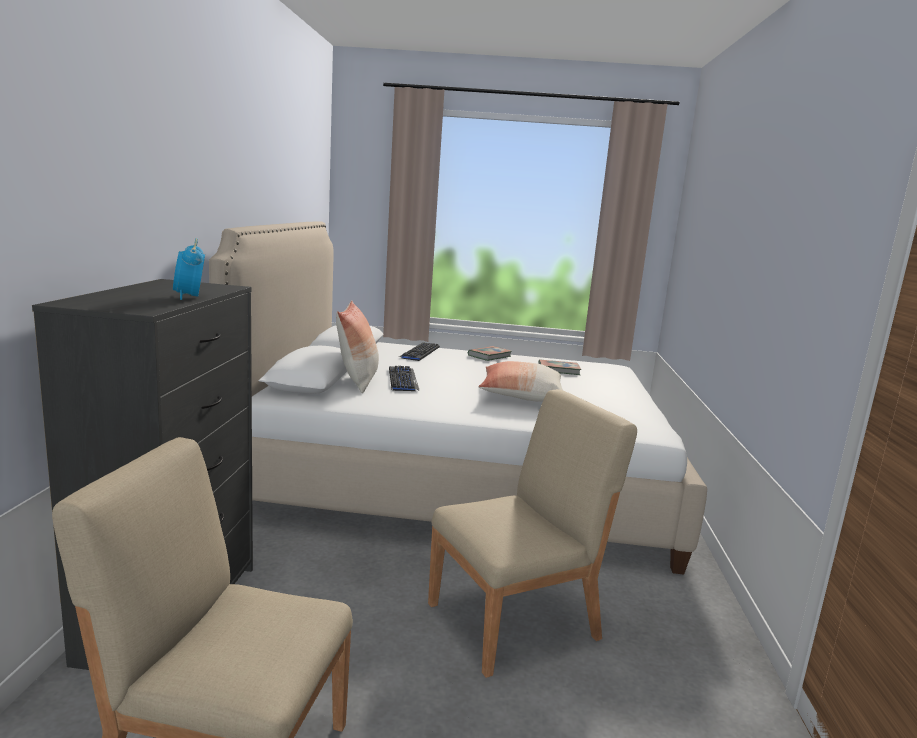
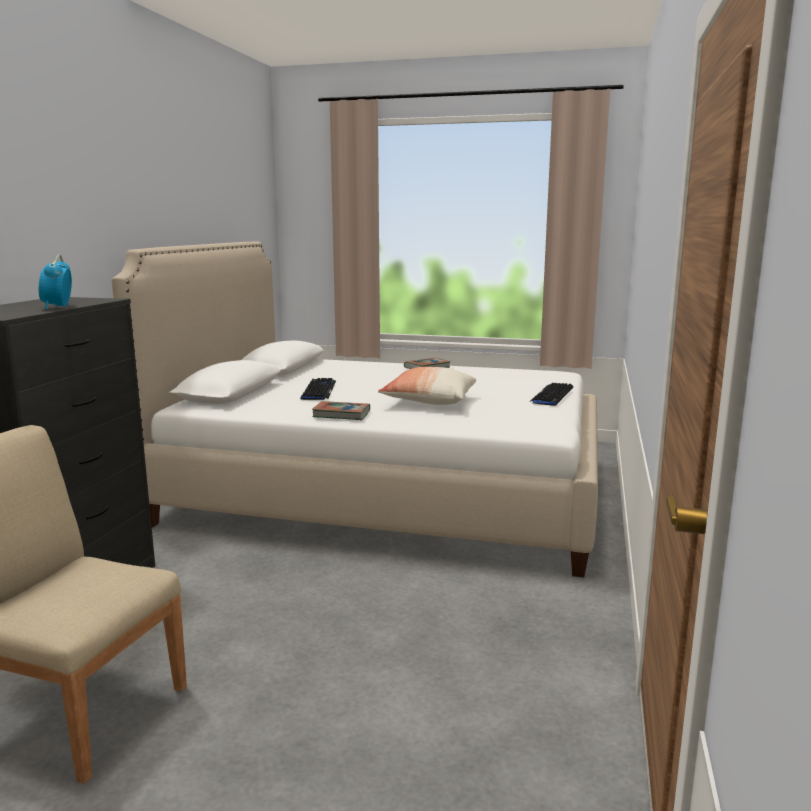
camera: 10 degrees right, 0 degrees up
pillow [336,300,379,393] -> none
keyboard [399,343,440,361] -> keyboard moved to [529,383,573,406]
beige chair [428,389,637,678] -> none
book [538,359,581,375] -> book moved to [312,401,370,420]

